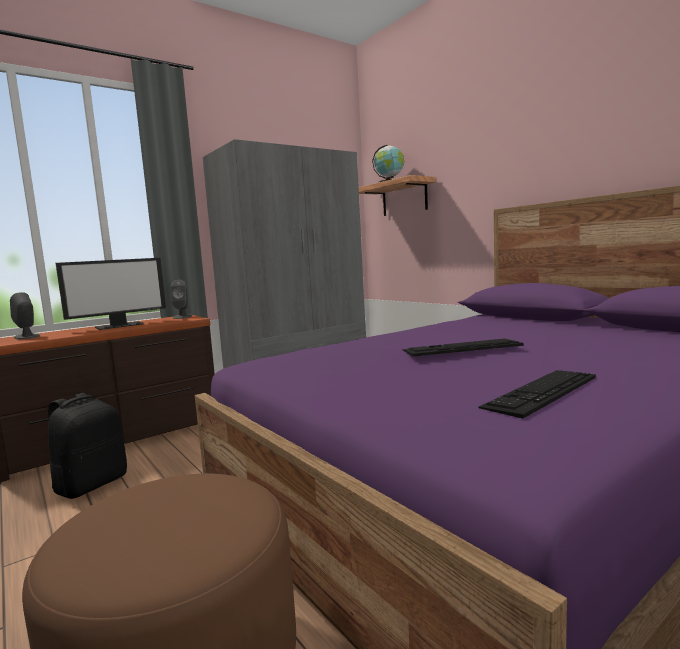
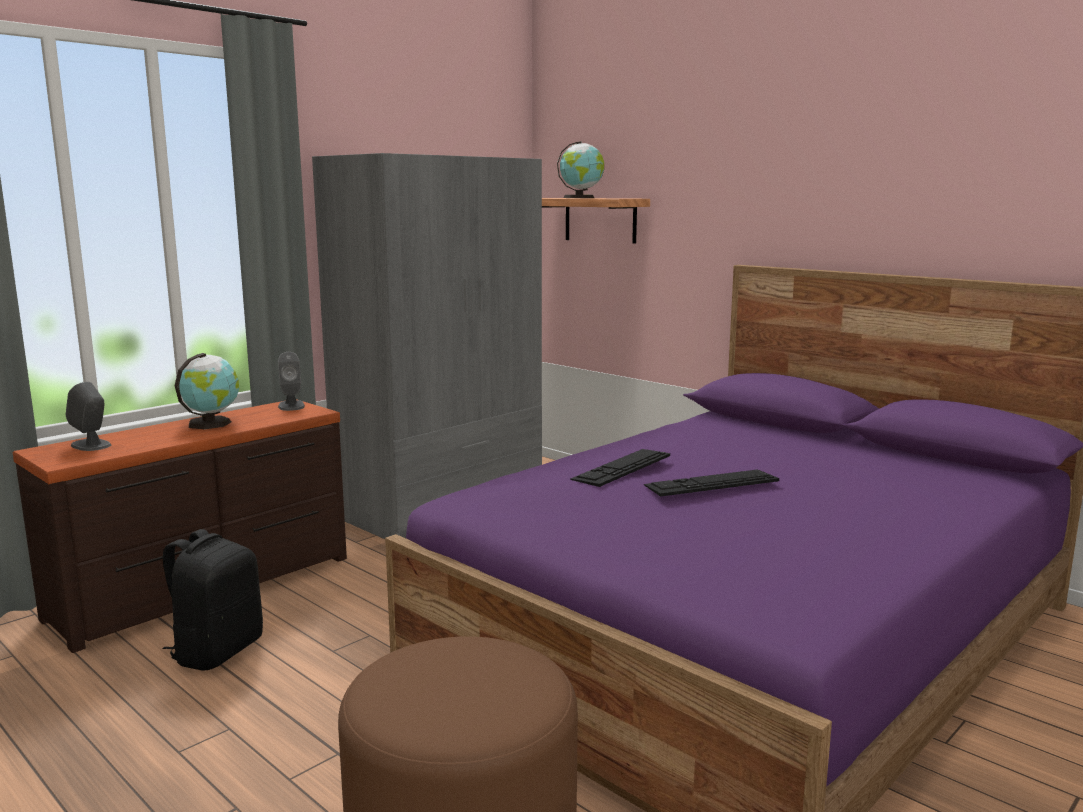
camera: 10 degrees left, 5 degrees up
monitor [56,258,166,330] -> globe [174,353,239,429]
keyboard [479,370,596,419] -> keyboard moved to [570,449,670,487]

